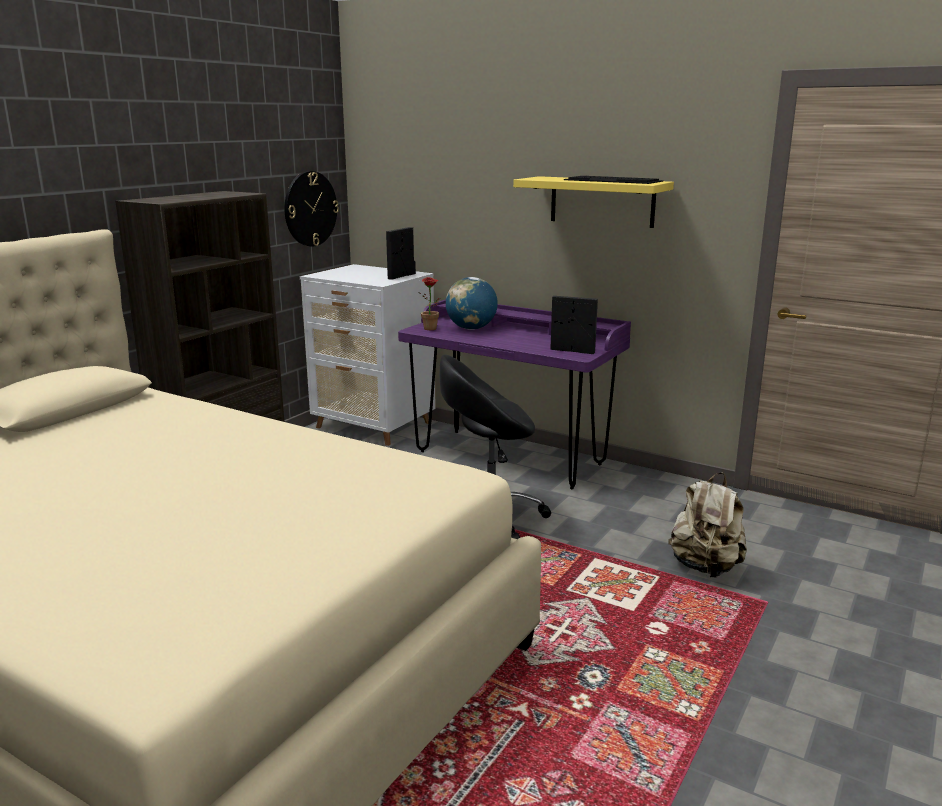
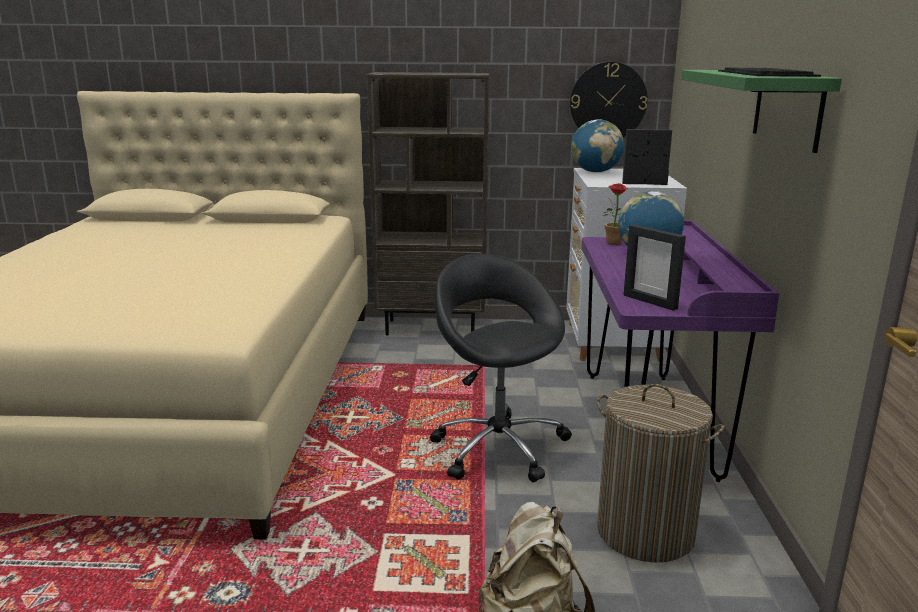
camera: 60 degrees right, 0 degrees up
yellow shelf [513,176,674,228] -> green shelf [681,70,842,153]
picture frame [550,296,598,354] -> picture frame turned 150 degrees clockwise [624,225,686,311]
none -> globe [571,119,624,173]
none -> laundry basket [597,384,725,563]

